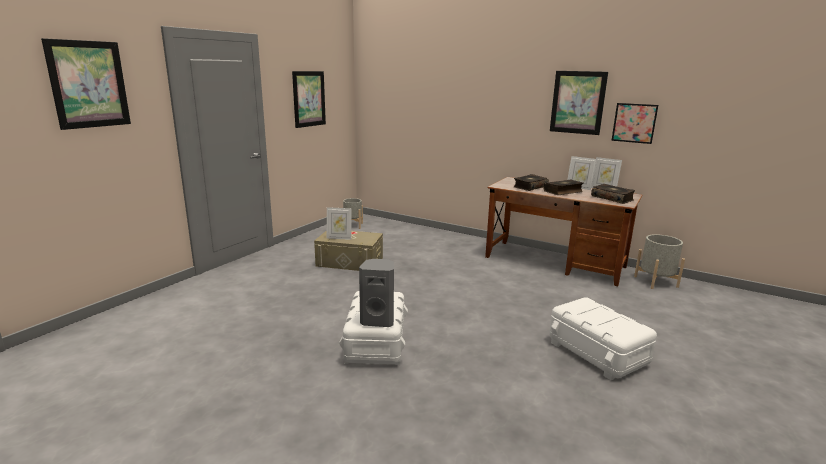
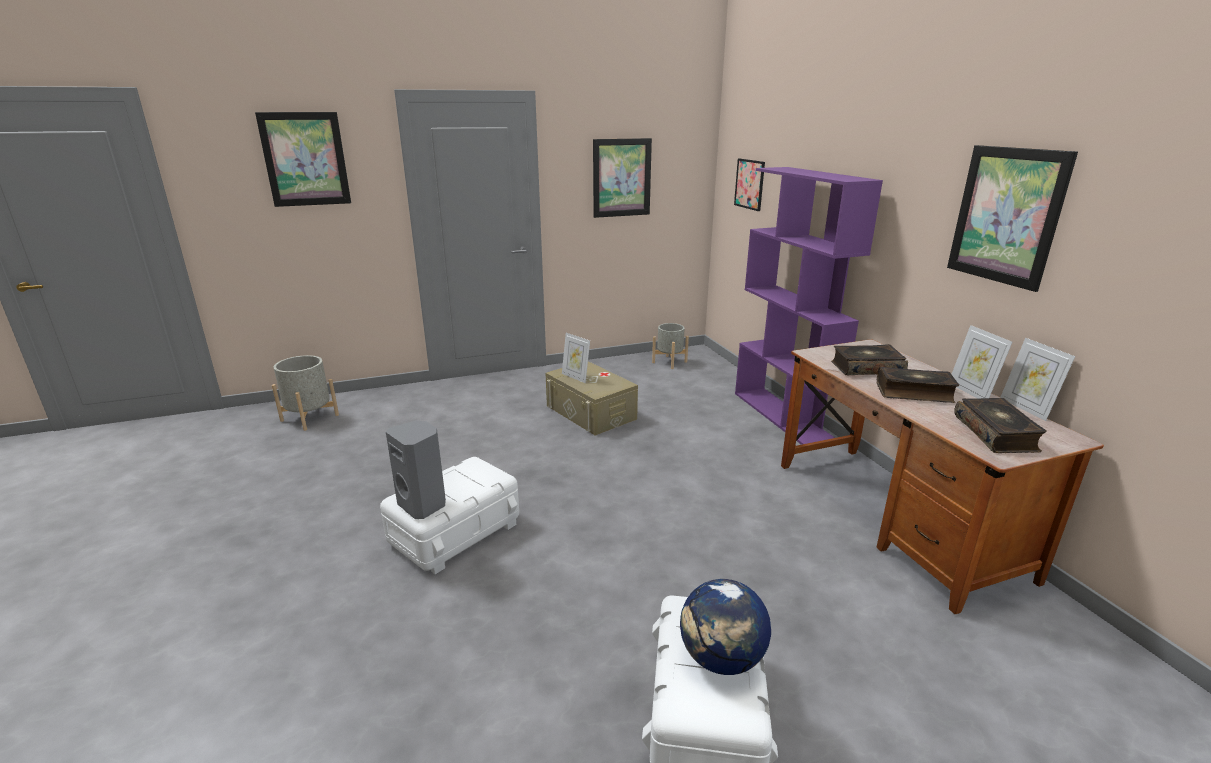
camera: 40 degrees right, 5 degrees up
picture [611,103,658,144] -> picture moved to [734,159,765,211]
grey planter [634,234,685,289] -> grey planter moved to [272,355,339,431]
none -> globe [680,579,771,675]
none -> purple bookcase [735,167,883,445]

